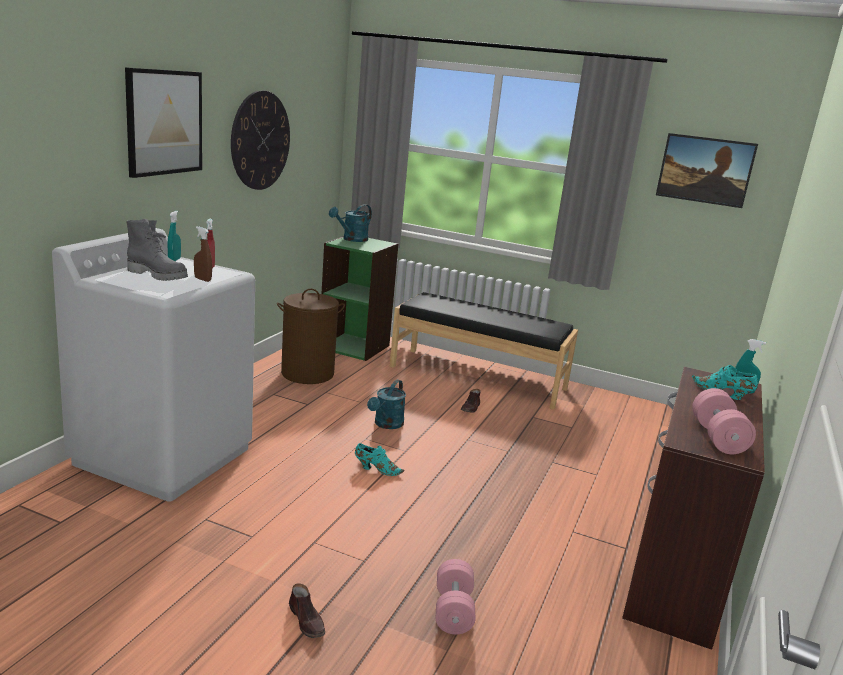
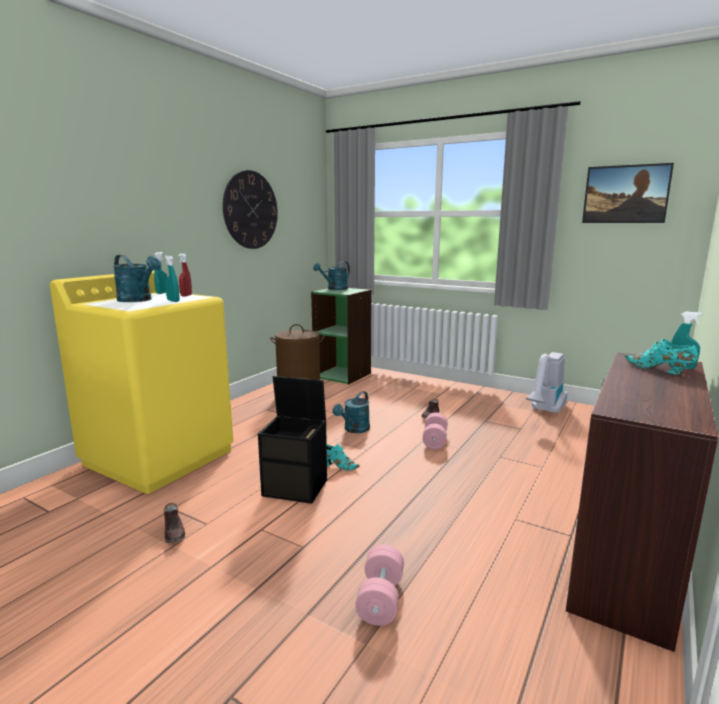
camera: 10 degrees right, 5 degrees down
white washing machine [52,228,255,502] -> yellow washing machine [50,271,233,494]
picture [125,67,202,178] -> none
grey boot [126,219,188,281] -> turquoise watering can [113,255,161,302]
brown spray bottle [194,226,212,282] -> turquoise spray bottle [164,256,180,302]
brown shoe [289,583,325,638] -> brown shoe moved to [164,503,185,543]
black bench [390,292,578,410] -> none
pink dumbbell [692,388,756,454] -> pink dumbbell moved to [422,413,448,449]
none -> black storage box [258,376,327,504]
none -> vacuum cleaner [525,352,567,414]

